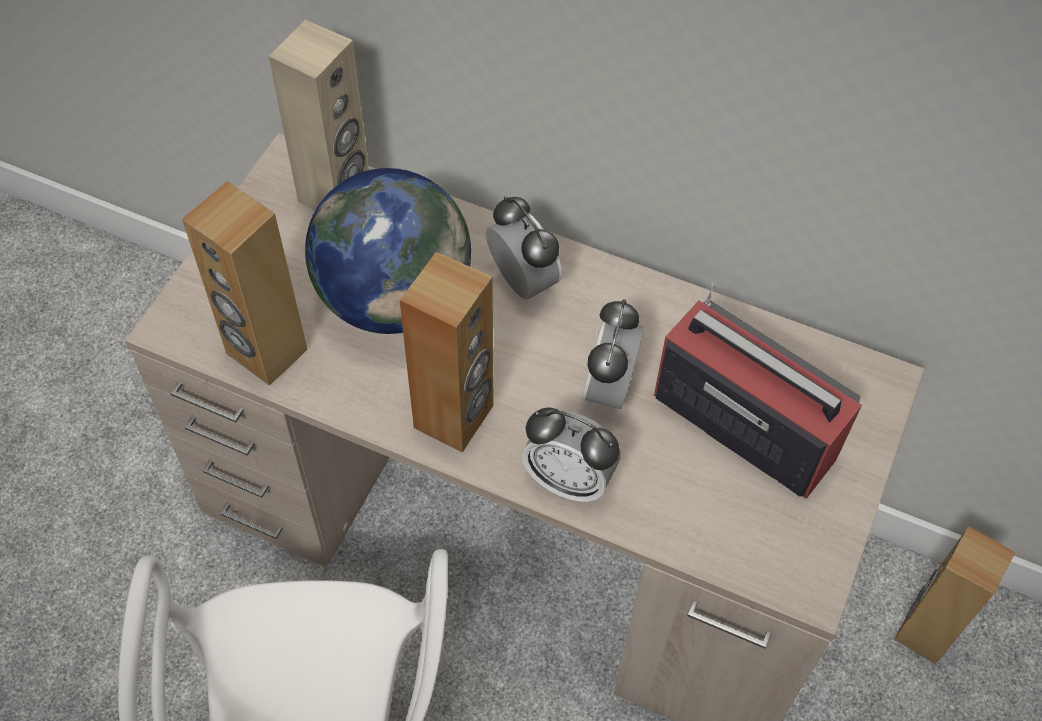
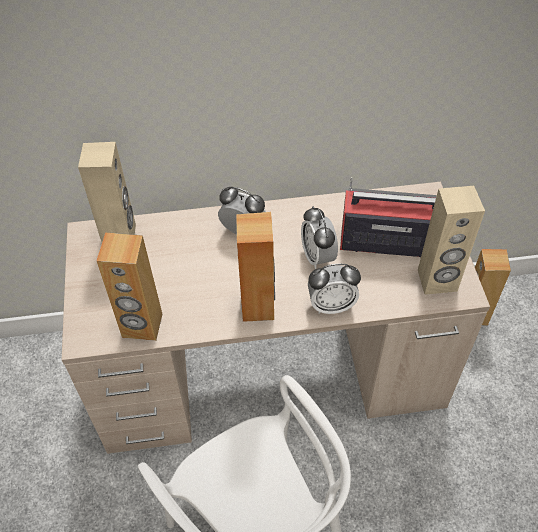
camera: 30 degrees left, 5 degrees down
globe [305,168,471,334] -> none
none -> beige speaker [418,186,485,295]

